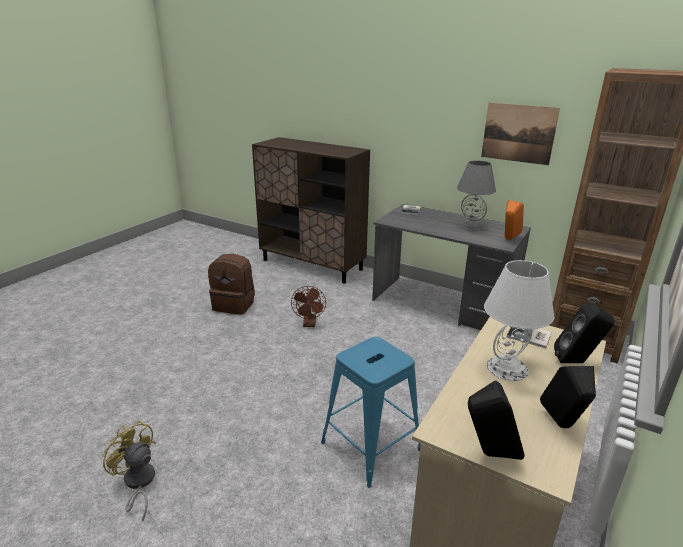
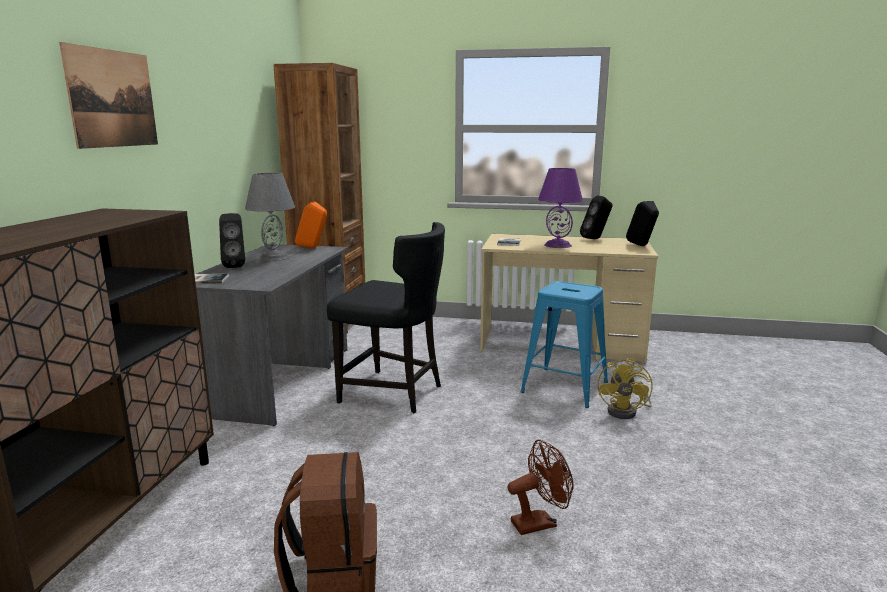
camera: 110 degrees left, 10 degrees down
yellow fan [103,421,156,521] -> yellow fan moved to [598,358,653,419]
brown fan [291,286,326,327] -> brown fan moved to [508,440,573,535]
picture [481,102,560,165] -> picture moved to [59,42,158,149]
white table lamp [484,260,555,381] -> purple table lamp [538,168,583,248]
black speaker [554,302,615,363] -> black speaker moved to [219,213,245,268]
none -> black chair [327,222,445,413]

